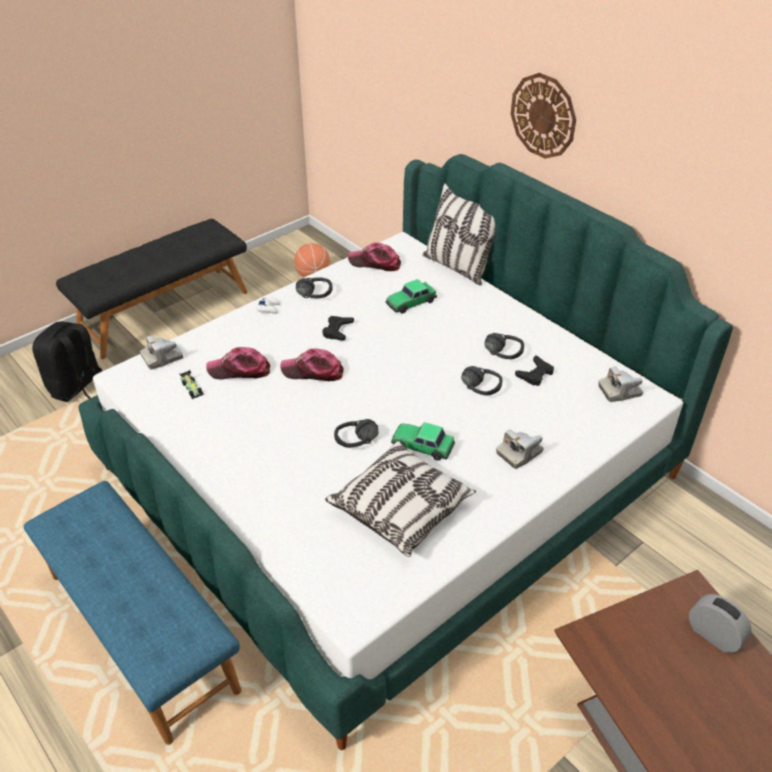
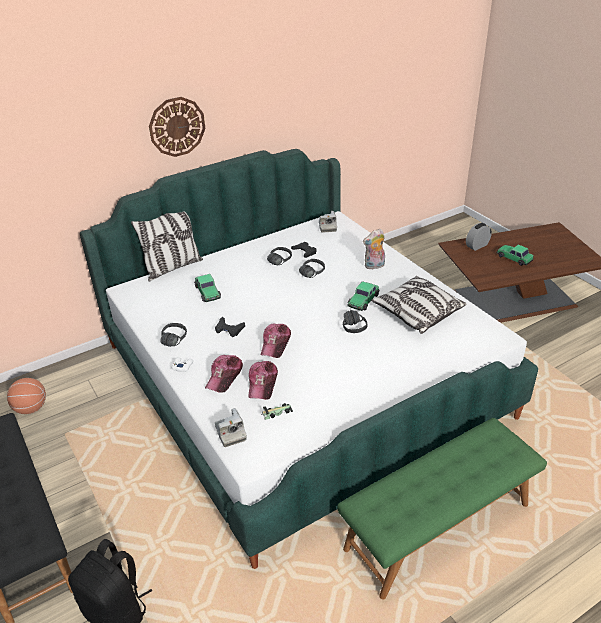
camera: 80 degrees left, 5 degrees down
blue bench [23,481,241,745] -> green bench [337,418,547,599]
cap [348,243,401,271] -> cap moved to [205,355,243,393]
camera [496,429,544,469] -> plush toy [363,229,385,270]
none -> toy car [496,245,534,266]

